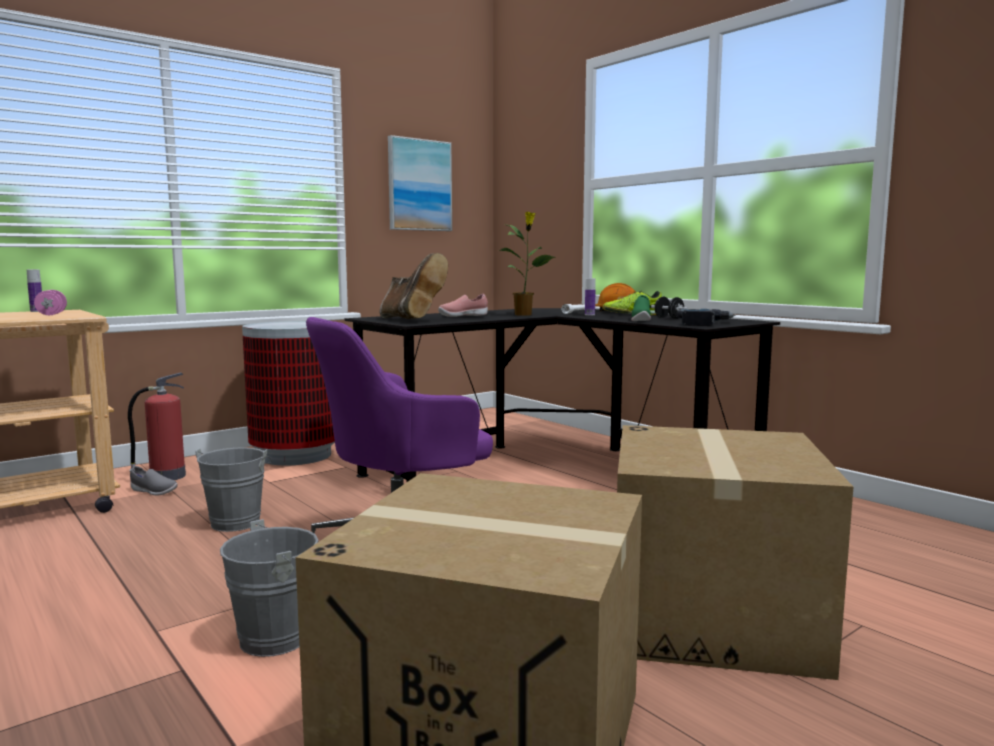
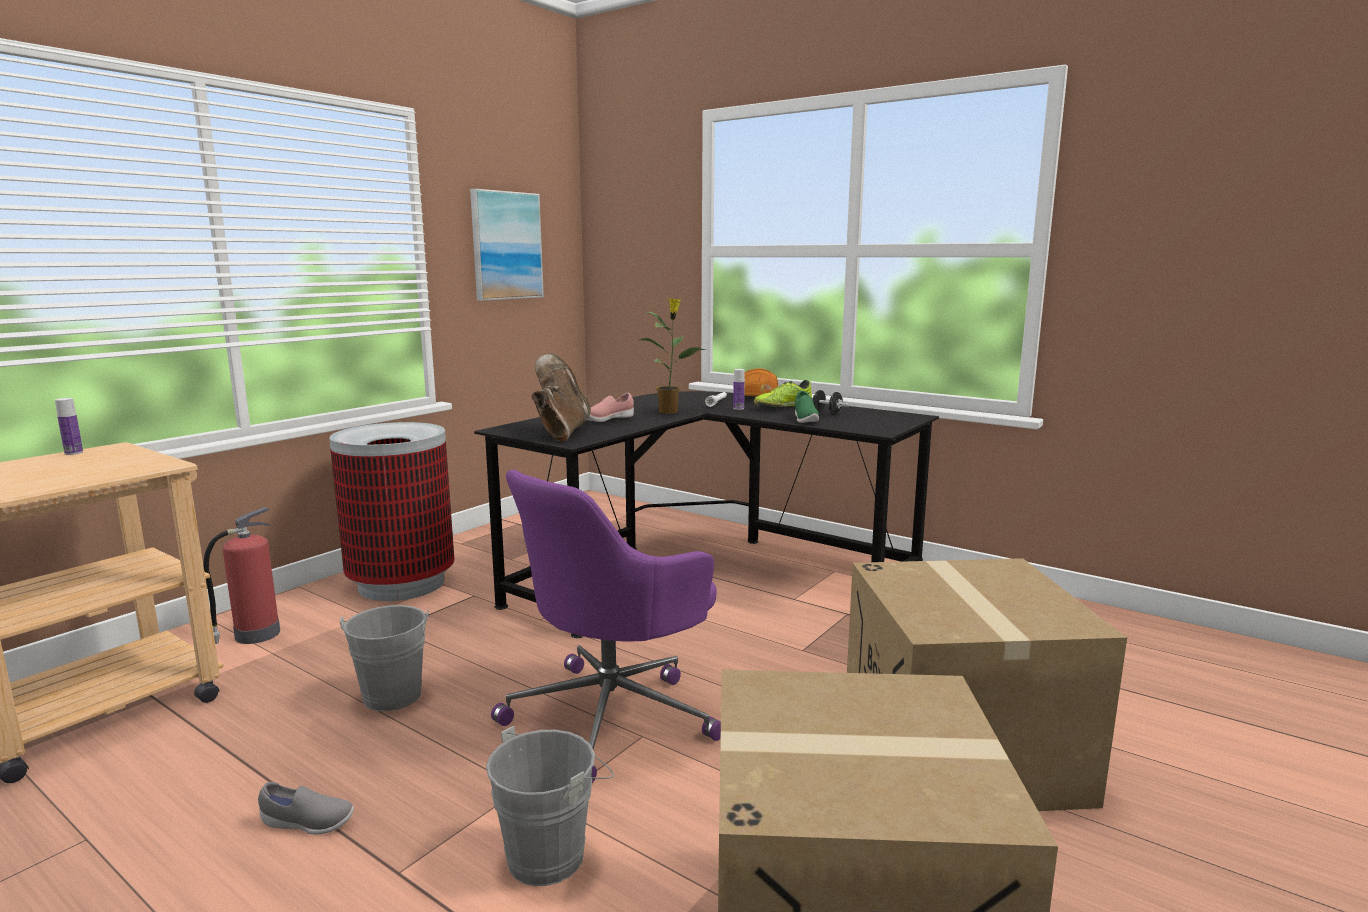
camera: 15 degrees left, 5 degrees up
pink dumbbell [34,290,67,315] -> none
grey shoe [130,466,178,495] -> grey shoe moved to [258,782,354,835]
brown boot [380,253,448,319] -> brown boot turned 120 degrees counterclockwise [532,353,591,442]
power drill [677,309,735,326] -> none

